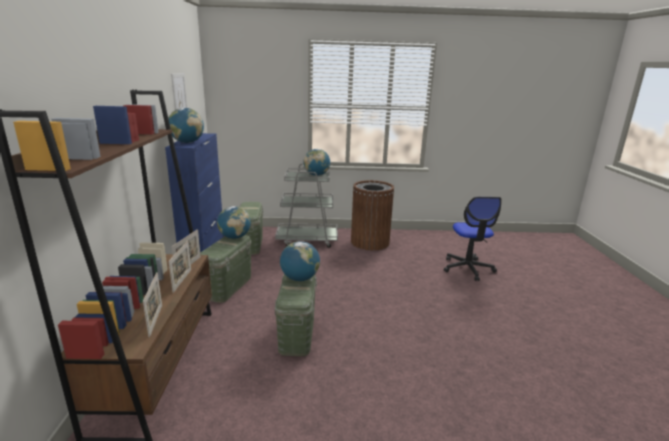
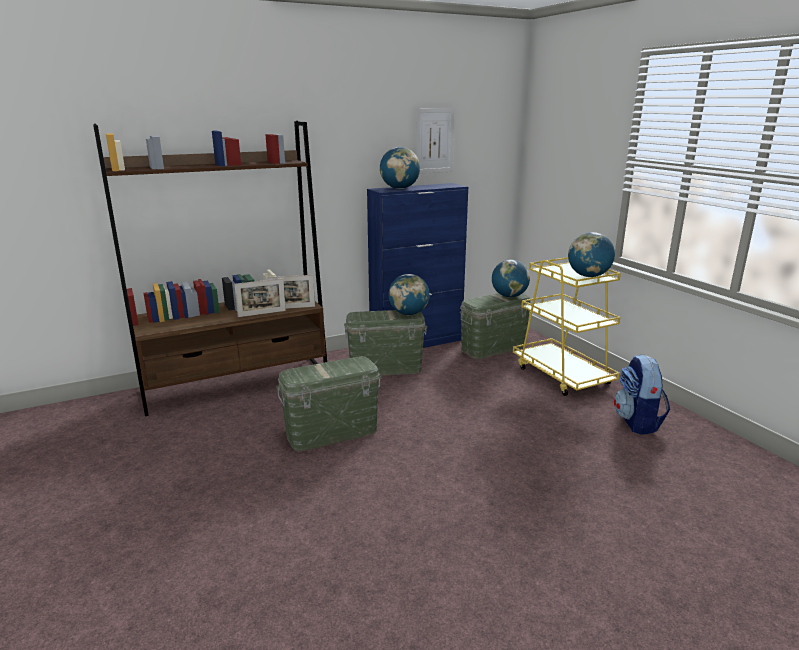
camera: 65 degrees right, 0 degrees up
picture frame [143,272,162,337] -> none
grey cart [275,163,338,248] -> yellow cart [513,257,621,396]
globe [280,241,320,281] -> globe moved to [492,259,530,297]
brown trash can [351,180,394,251] -> backpack [614,355,670,435]
office chair [444,197,502,281] -> none

